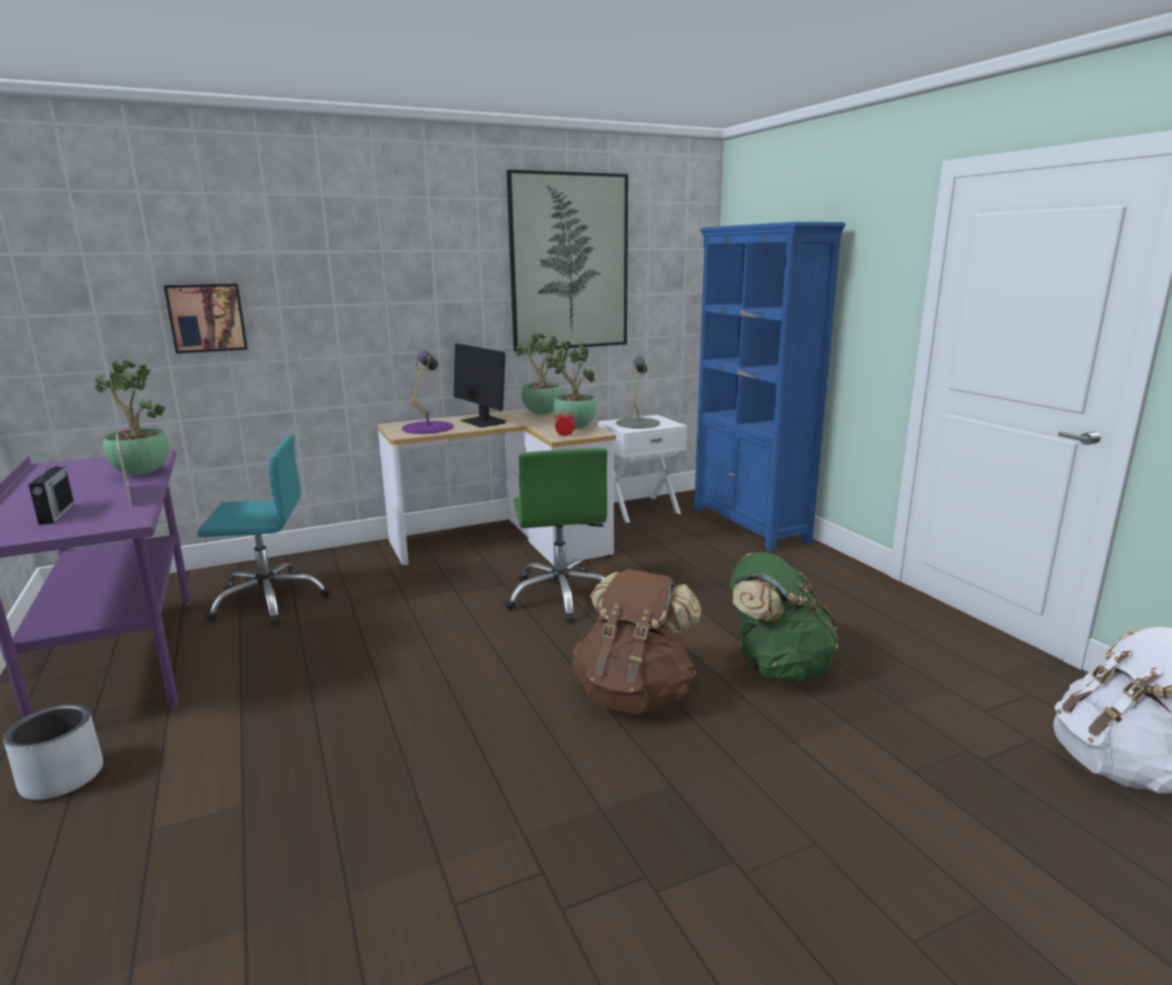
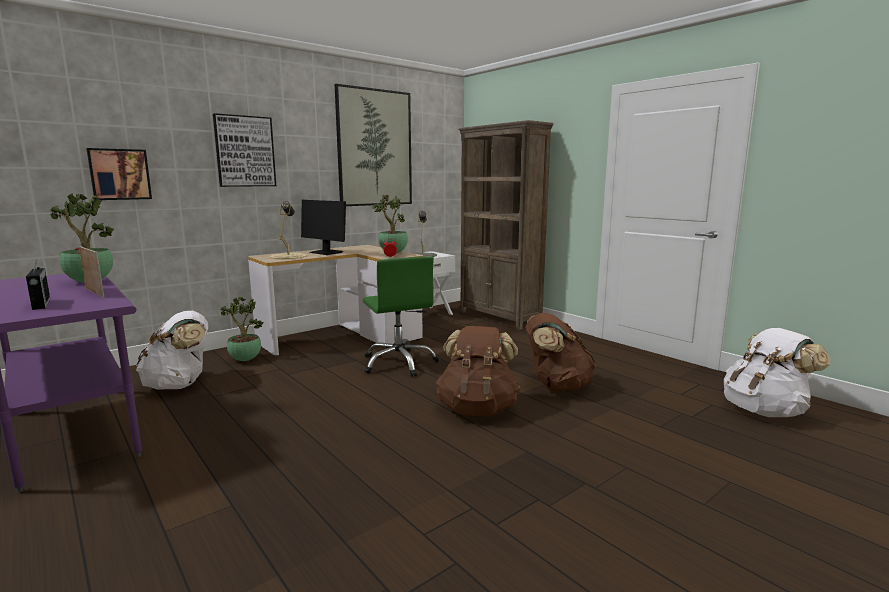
camera: 15 degrees left, 5 degrees down
grey planter [3,704,103,800] -> none
turquoise office chair [197,434,330,626] -> white backpack [136,311,208,390]
purple table lamp [402,350,454,434] -> beige table lamp [270,201,307,259]
potted plant [515,333,566,414] -> potted plant moved to [221,297,264,361]
blue bookcase [694,222,846,552] -> brown bookcase [458,120,554,330]
green backpack [730,552,838,681] -> brown backpack [525,313,596,392]
none -> picture [213,113,276,187]

